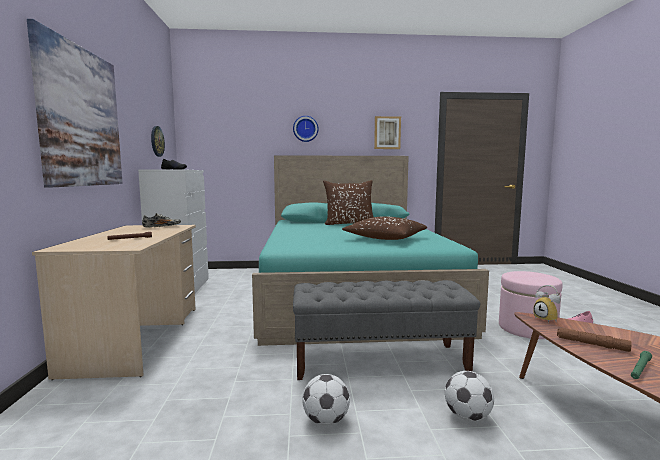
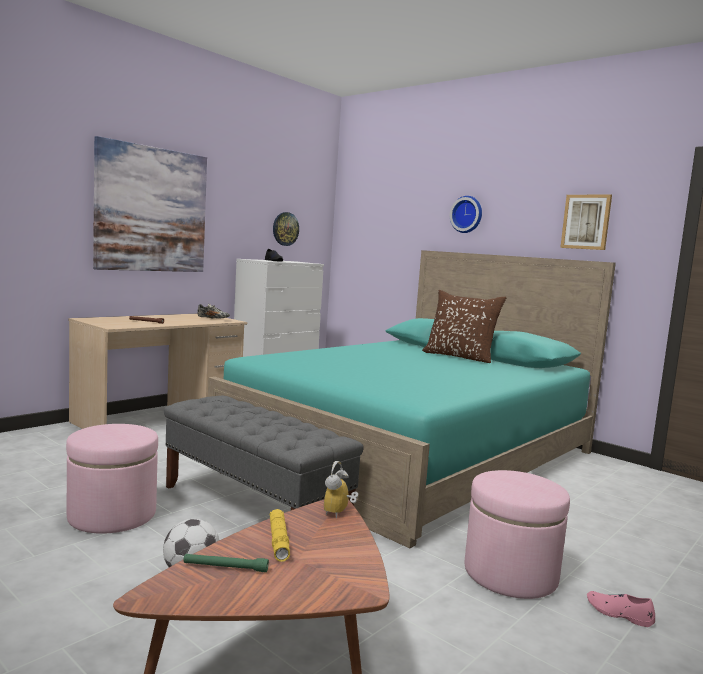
camera: 45 degrees right, 0 degrees up
football [302,374,350,426] -> pink ottoman [66,424,158,534]
brown pillow [342,216,427,240] -> none
brown flashlight [557,328,632,352] -> yellow flashlight [270,509,290,562]

